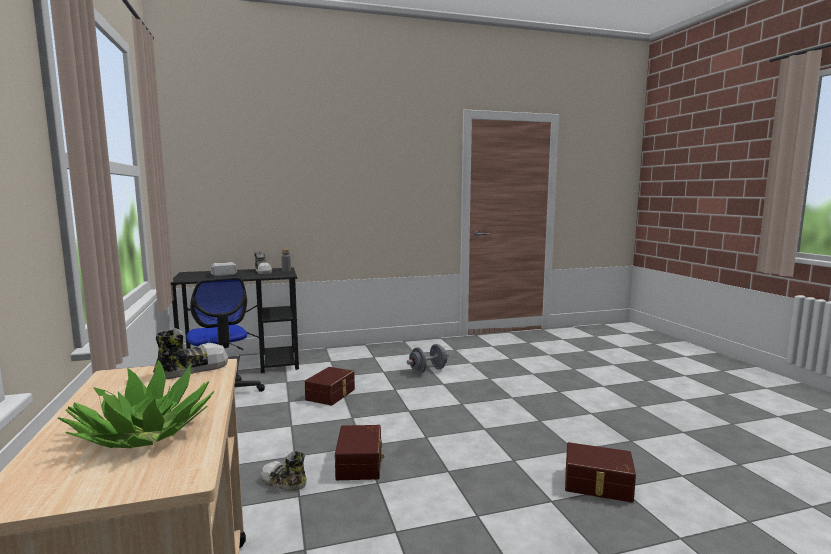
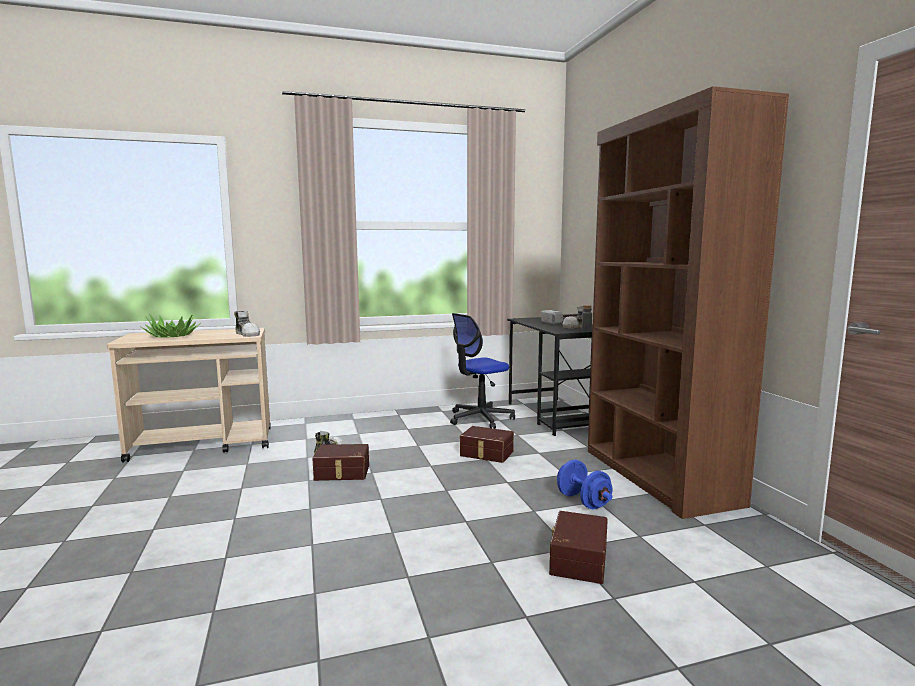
camera: 90 degrees right, 0 degrees up
grey dumbbell [407,344,449,373] -> blue dumbbell [557,460,613,509]
brown storage box [565,442,636,503] -> brown storage box moved to [549,511,608,584]
none -> brown bookcase [588,86,789,519]

